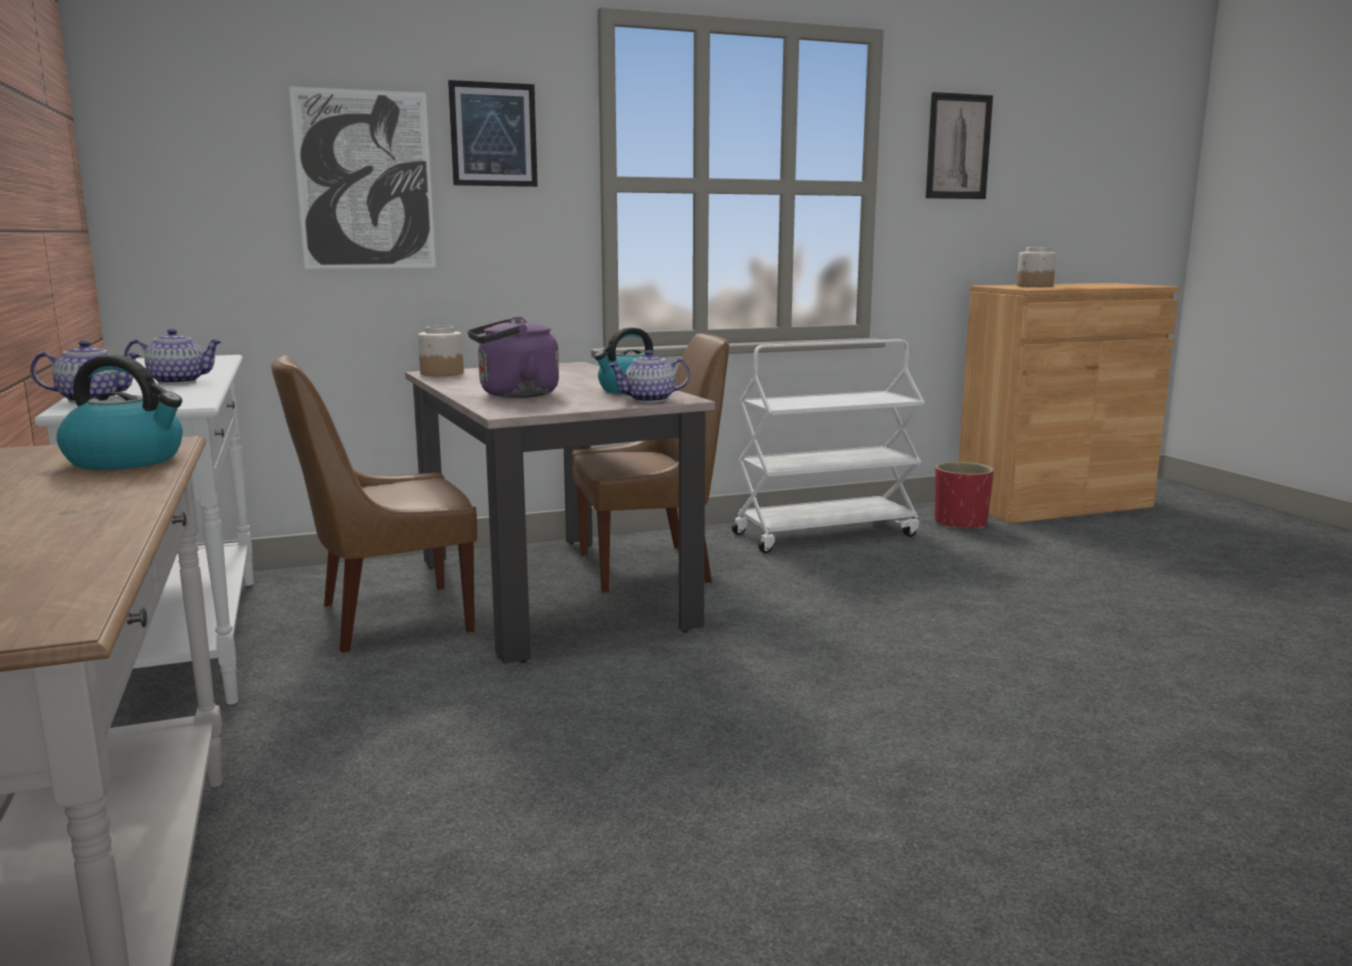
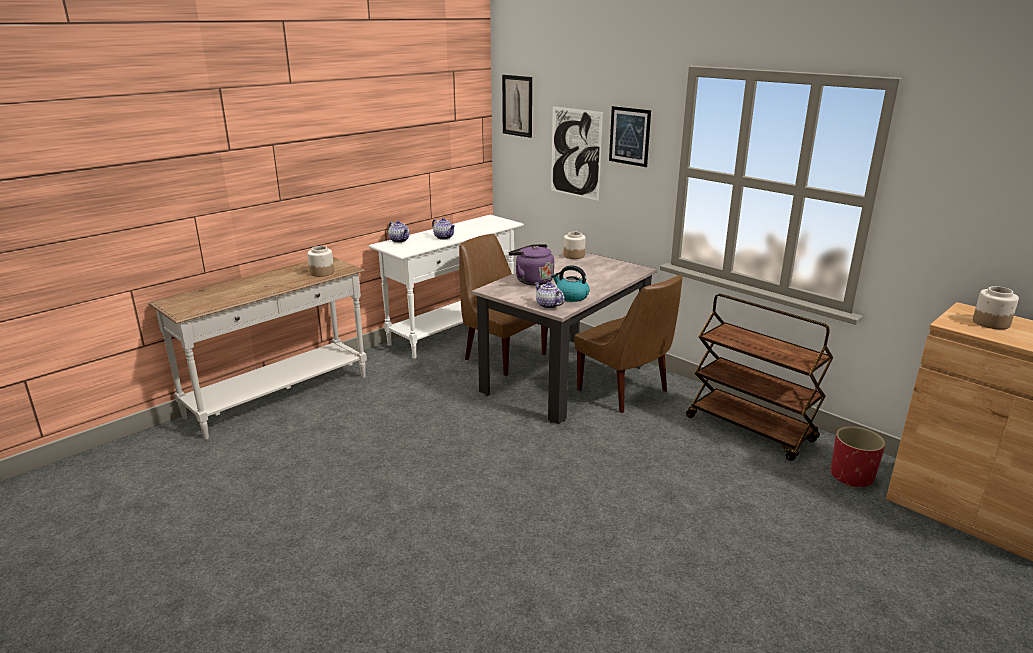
camera: 65 degrees right, 10 degrees up
kettle [57,355,183,470] -> jar [307,246,334,277]
white cart [732,339,925,553] -> brown cart [686,294,833,461]
picture [926,92,993,199] -> picture moved to [502,75,532,138]

